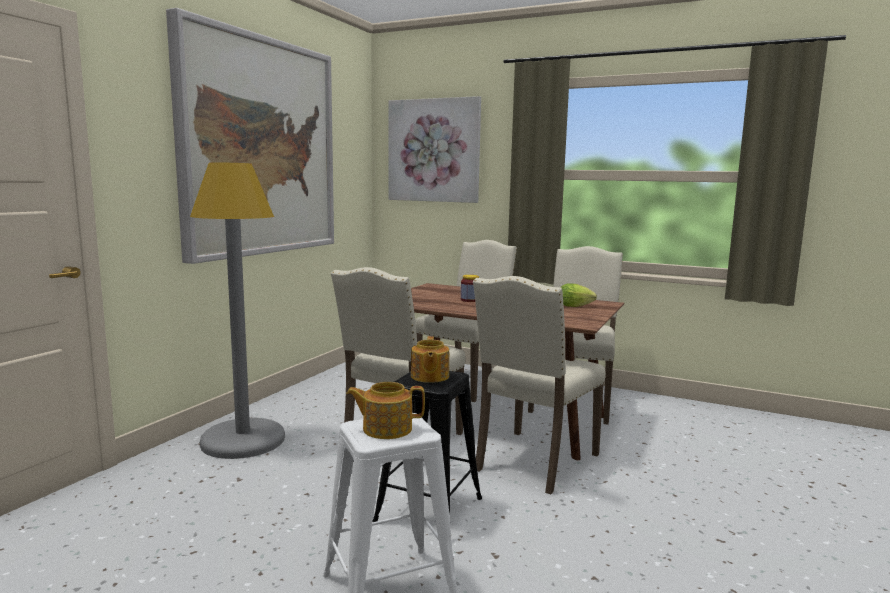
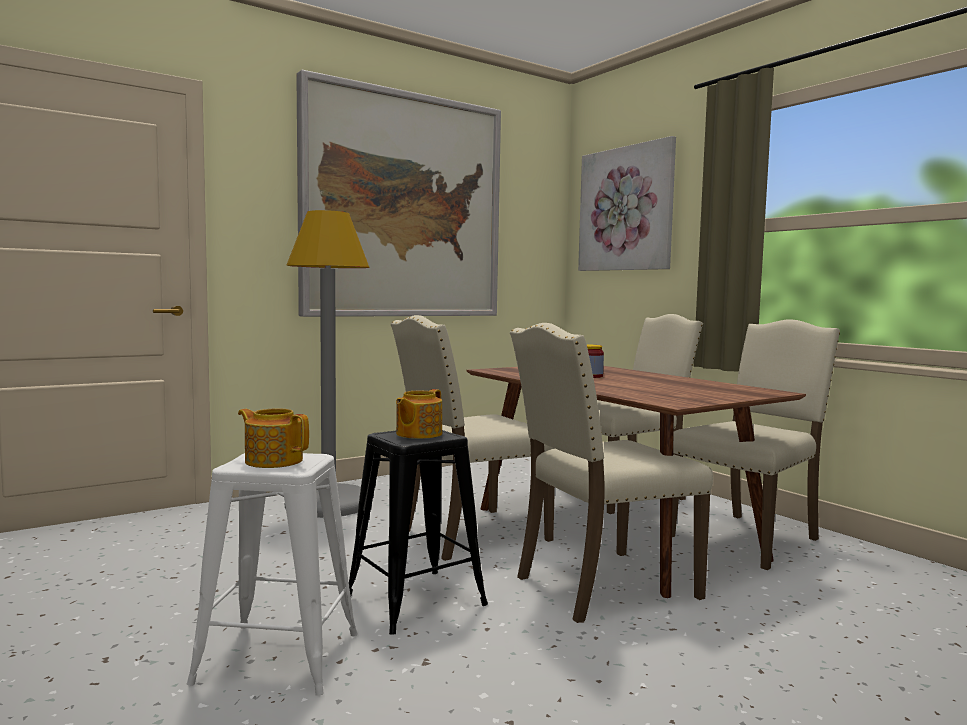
camera: 30 degrees right, 5 degrees down
lettuce [560,283,597,307] -> none

